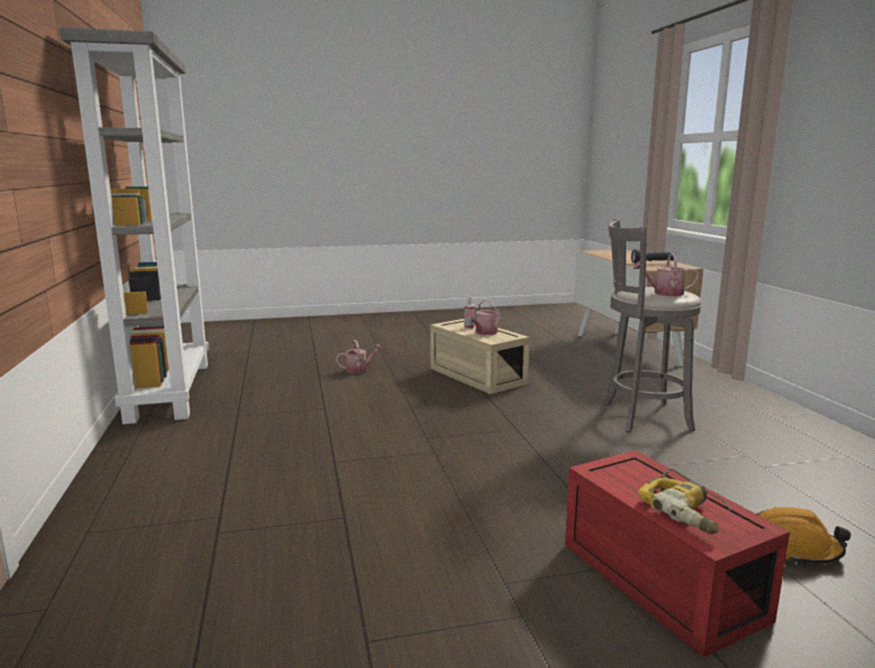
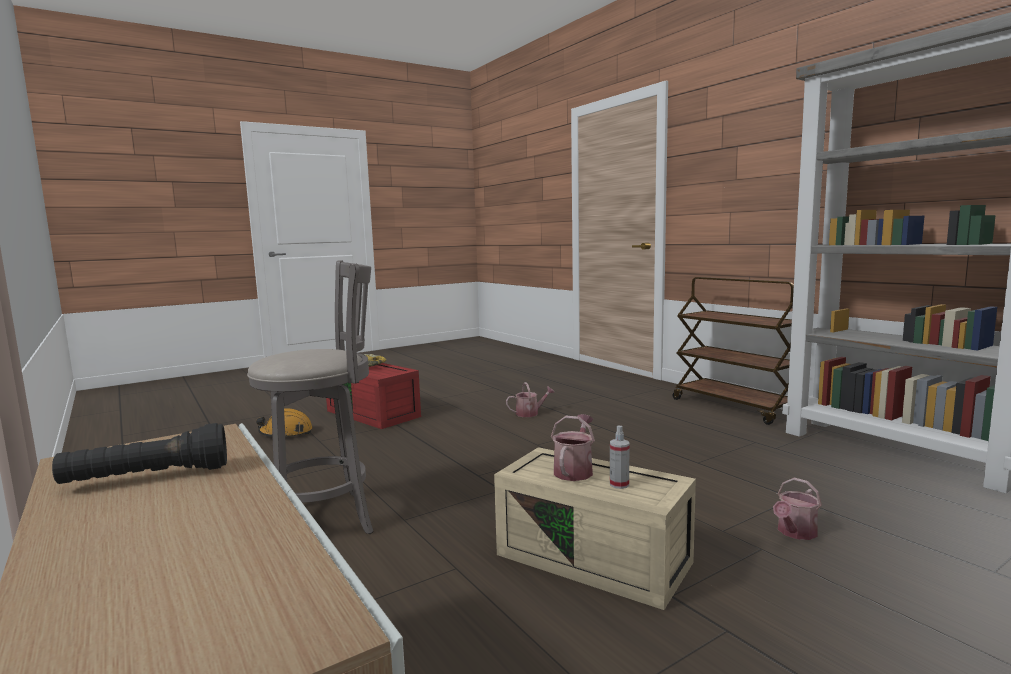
camera: 160 degrees right, 5 degrees down
watering can [633,253,699,296] -> watering can moved to [506,382,555,417]
none -> brown cart [673,277,794,425]

